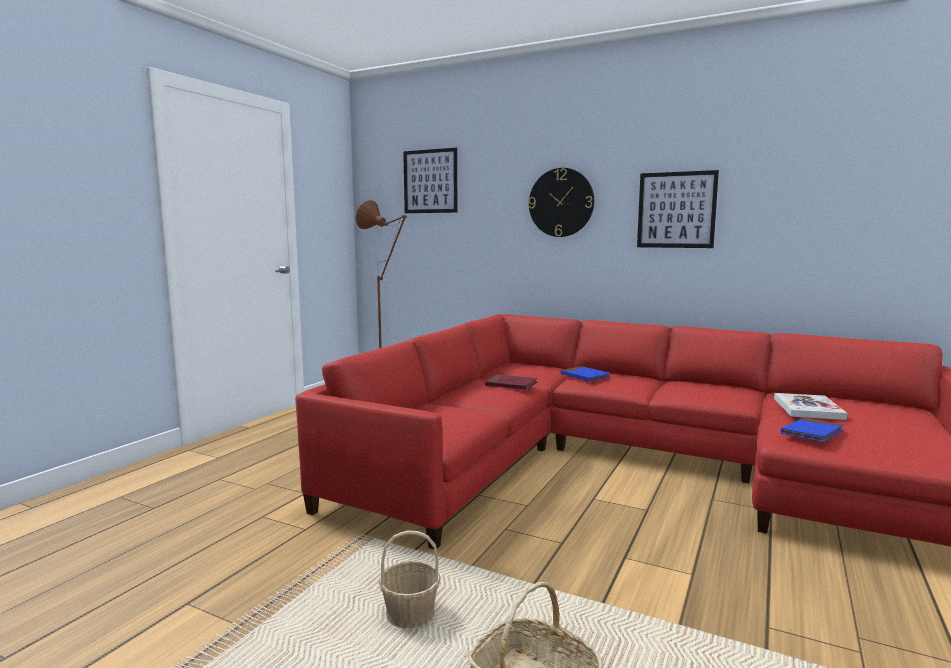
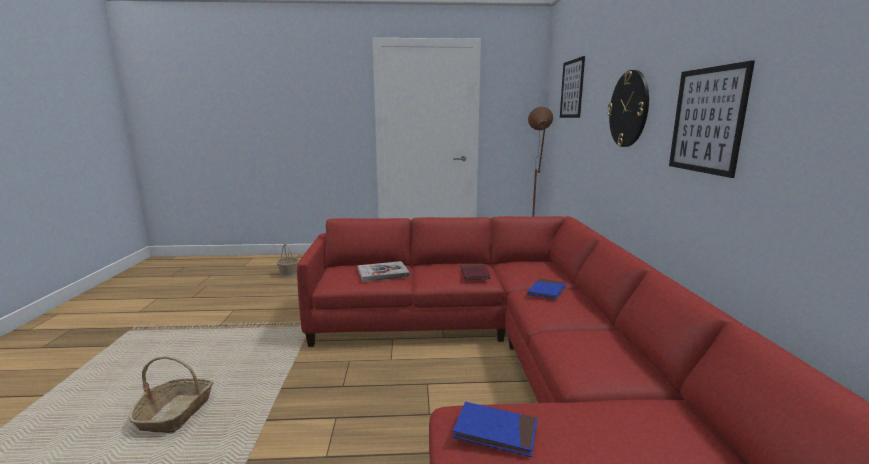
camera: 60 degrees right, 5 degrees up
basket [379,530,441,629] -> basket moved to [276,243,300,278]
book [774,393,848,420] -> book moved to [358,261,410,282]

